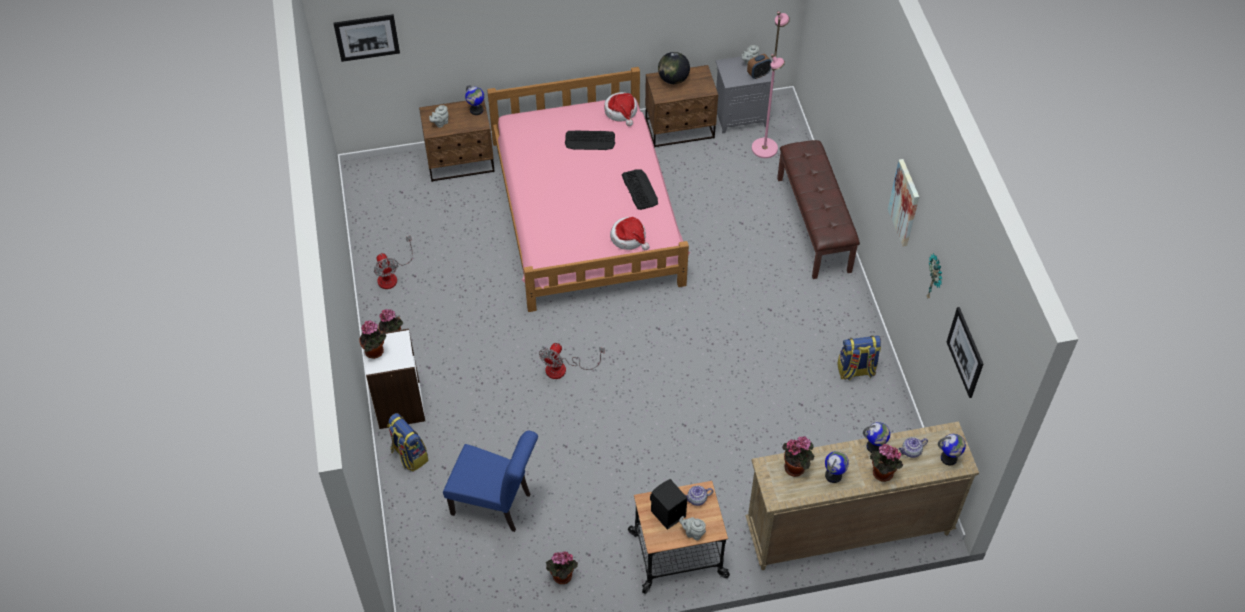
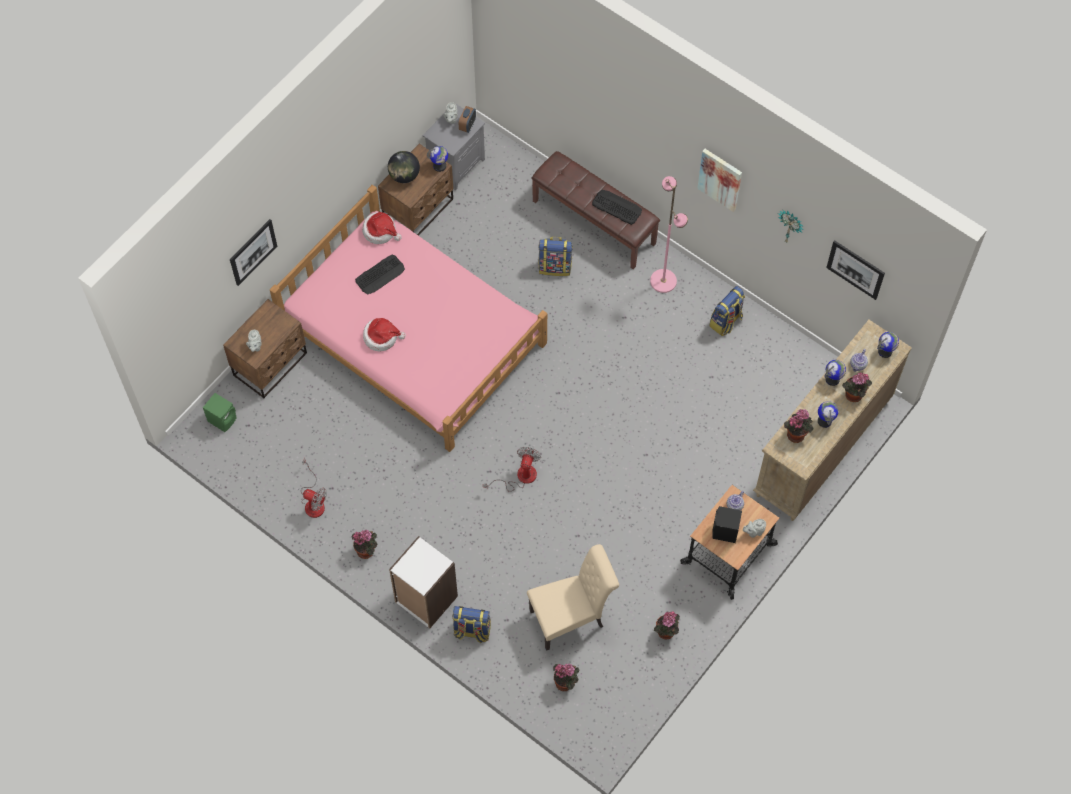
camera: 40 degrees left, 10 degrees up
picture [333,14,400,62] -> picture moved to [230,219,277,286]
potted plant [359,321,386,359] -> potted plant moved to [553,663,579,691]
blue chair [443,431,538,532] -> beige chair [527,544,619,651]
globe [465,85,484,115] -> globe moved to [427,146,448,172]
fan [539,343,605,379] -> fan turned 150 degrees counterclockwise [483,447,541,491]
hat [610,217,650,250] -> hat moved to [363,318,406,351]
keyboard [622,170,658,210] -> keyboard moved to [592,190,642,225]
pink floor lamp [752,11,790,158] -> pink floor lamp moved to [650,176,688,293]
none -> green speaker [203,393,237,432]
none -> backpack [538,237,573,276]

